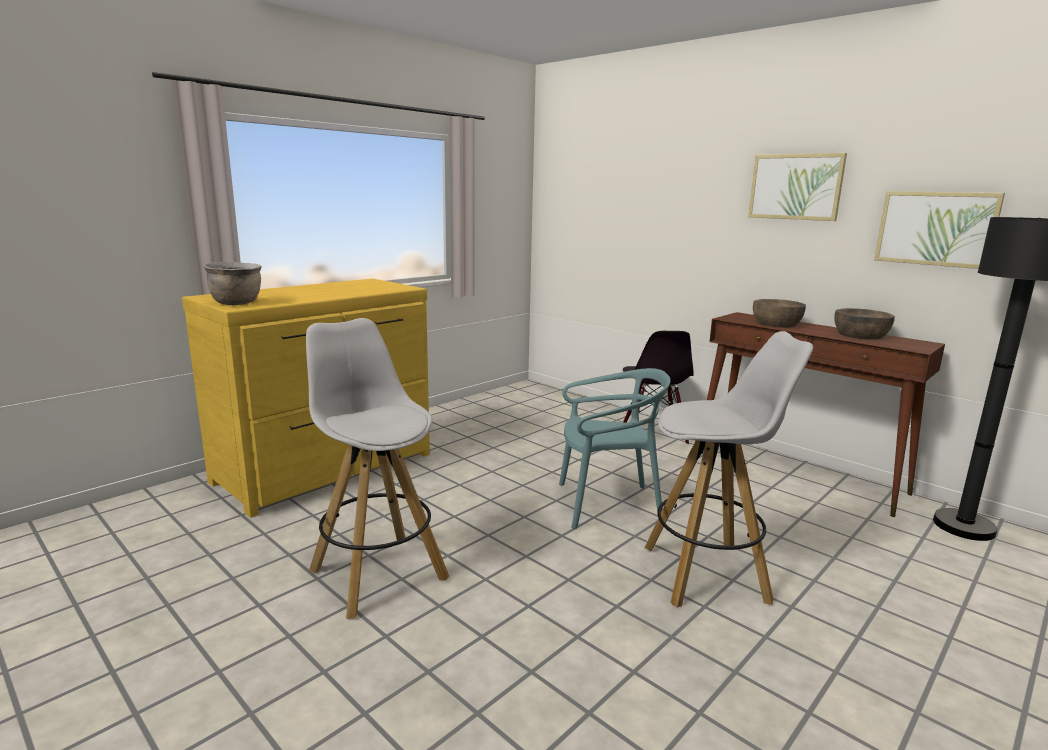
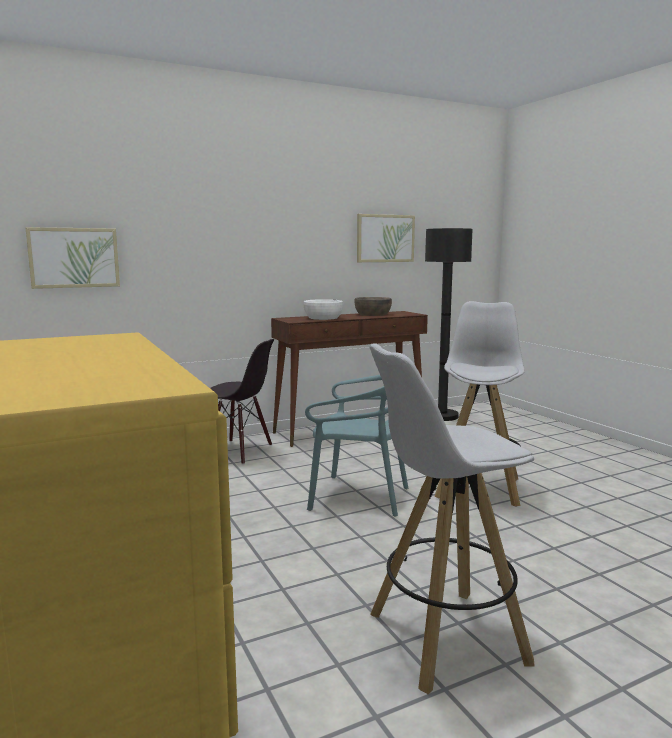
camera: 70 degrees left, 5 degrees down
brown cooking pot [204,262,262,305] -> none
turquoise chair [559,368,671,529] -> turquoise chair turned 90 degrees clockwise [305,375,408,517]
picture [748,153,847,221] -> picture moved to [25,227,120,289]
brown bowl [753,299,806,327] -> white bowl [304,299,343,320]

